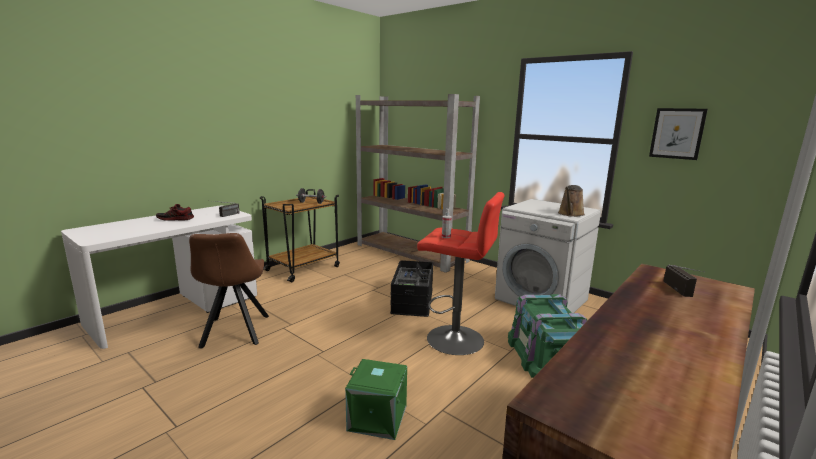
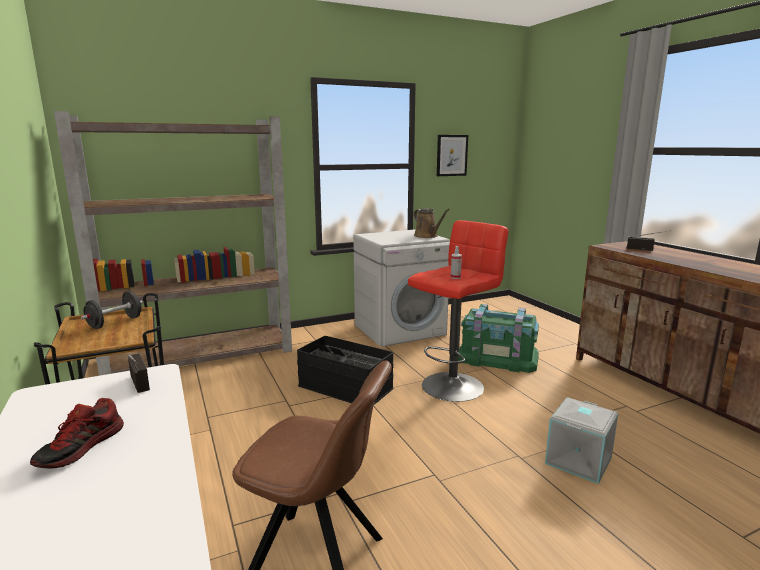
camera: 65 degrees left, 0 degrees up
green storage box [345,359,407,440] -> grey storage box [545,397,618,484]

